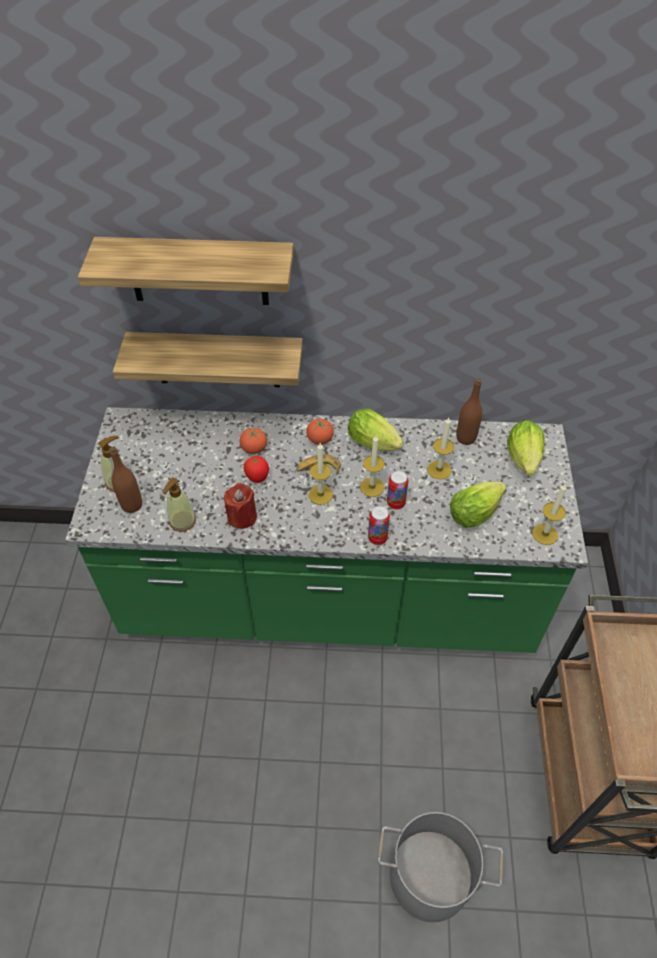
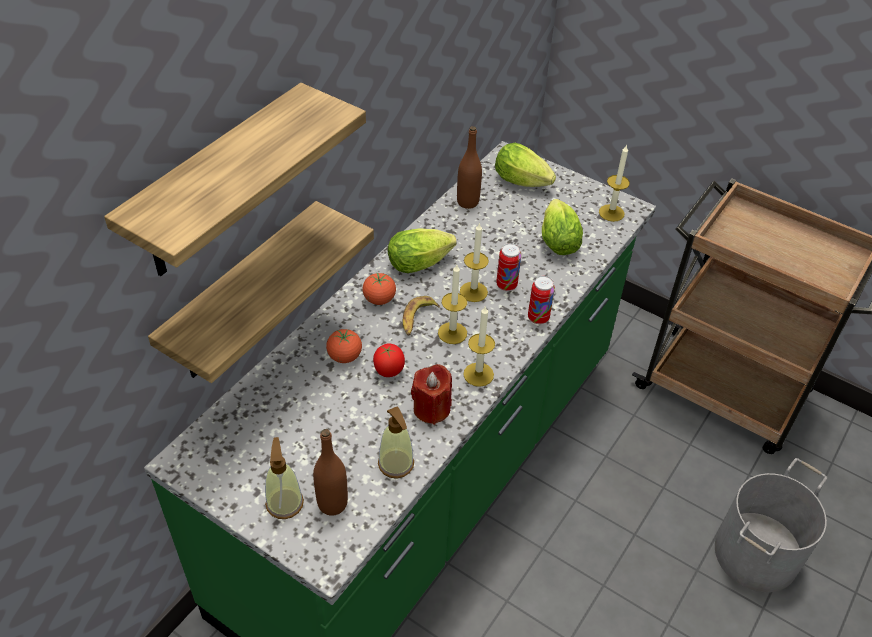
camera: 60 degrees left, 5 degrees down
candle [427,418,454,479] -> candle moved to [463,305,495,387]

